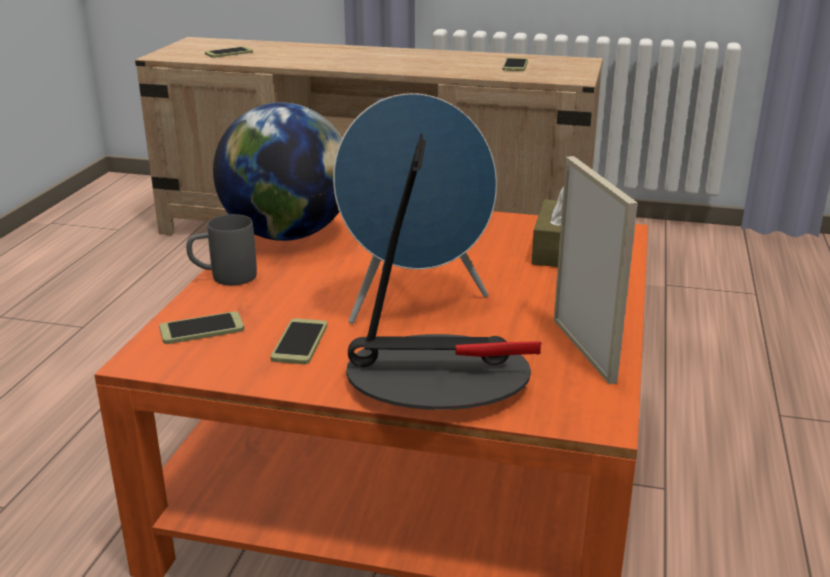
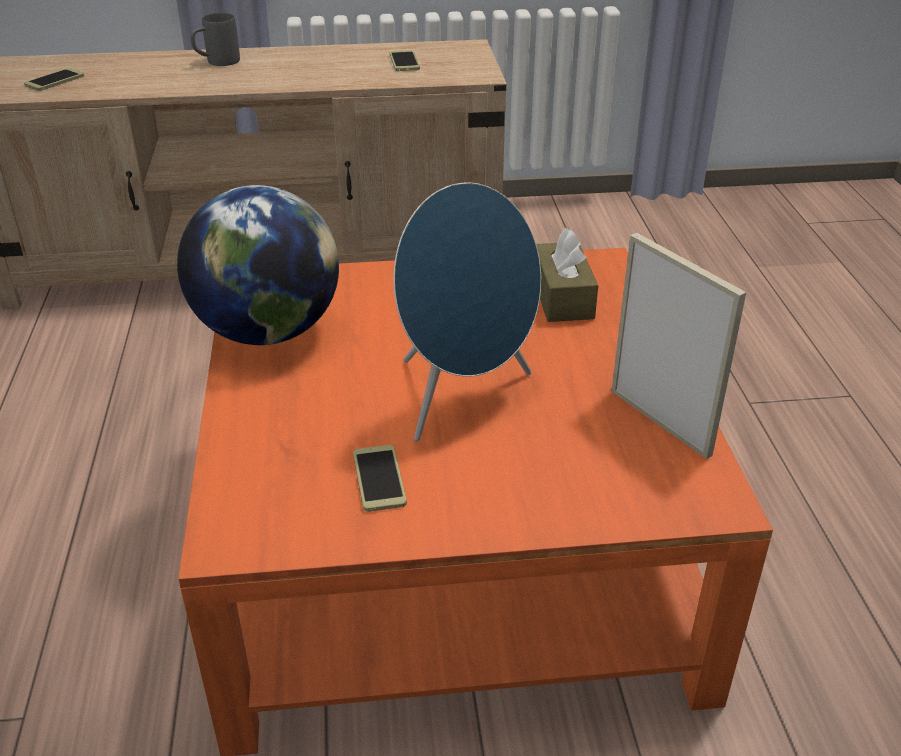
camera: 20 degrees left, 10 degrees up
phone [159,311,244,344] -> none
grey mug [186,214,257,285] -> grey mug moved to [191,13,240,66]
table lamp [346,133,542,410] -> none

